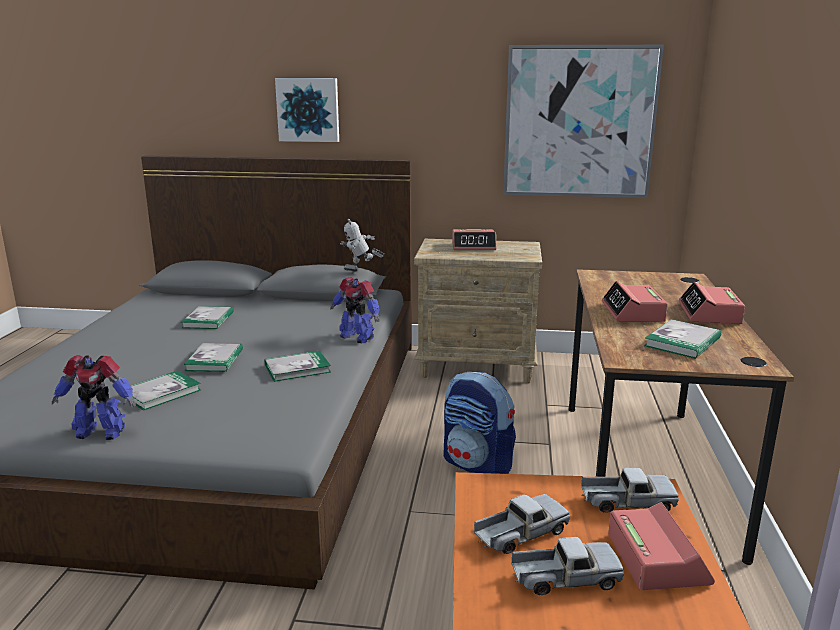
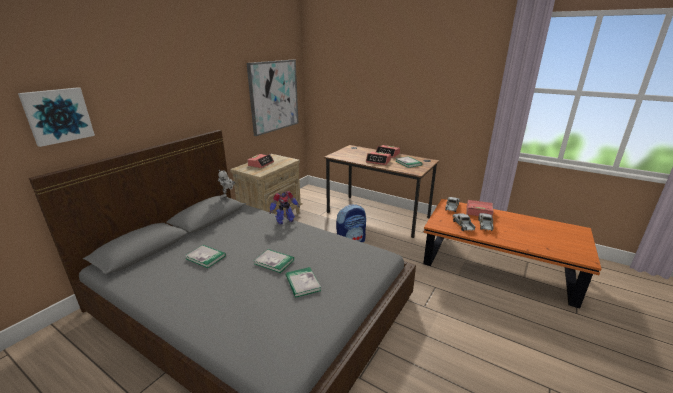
camera: 65 degrees left, 5 degrees up
toy robot [52,355,136,440] -> none
book [264,351,331,382] -> none
picture [275,78,339,142] -> picture moved to [18,87,95,147]

